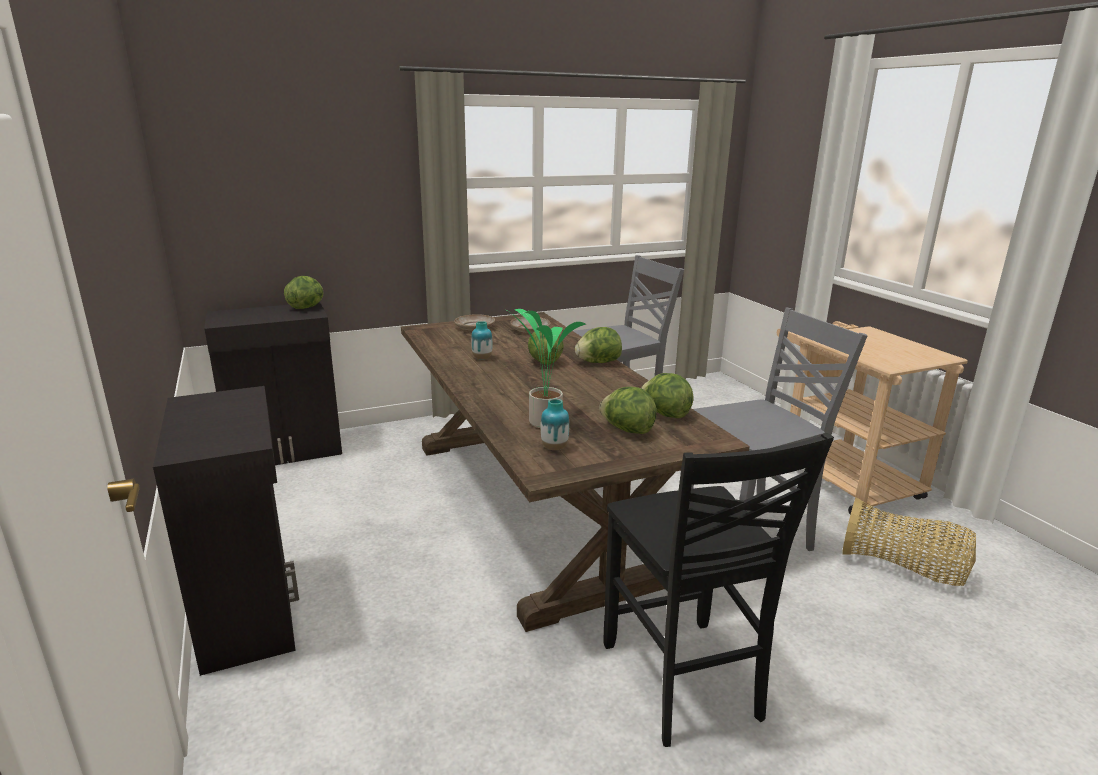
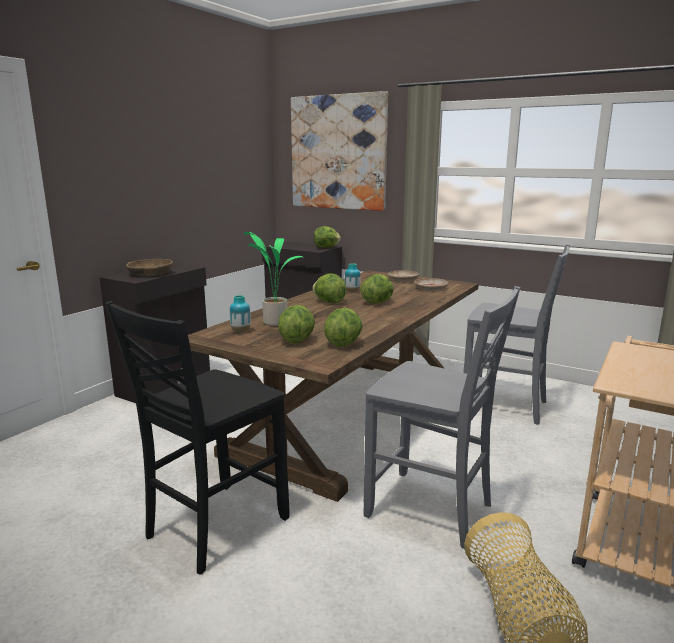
camera: 55 degrees right, 5 degrees down
lettuce [575,327,622,363] -> lettuce moved to [312,273,346,303]
none -> brown bowl [126,259,173,276]
none -> picture [291,91,388,211]

